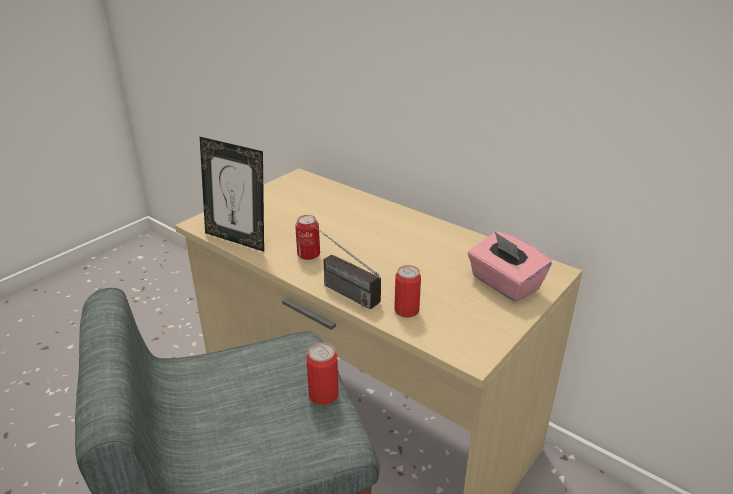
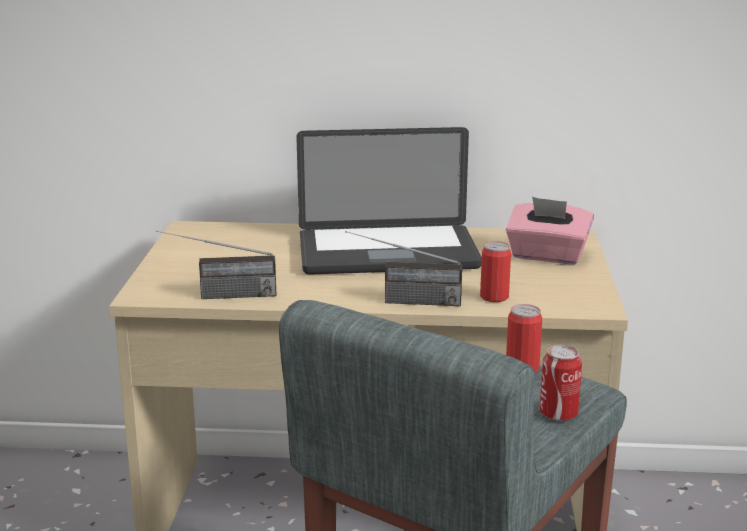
camera: 35 degrees left, 10 degrees down
picture frame [200,137,264,252] -> radio [156,230,277,299]
can [295,215,320,260] -> can moved to [540,345,582,421]
none -> laptop [296,127,482,275]

